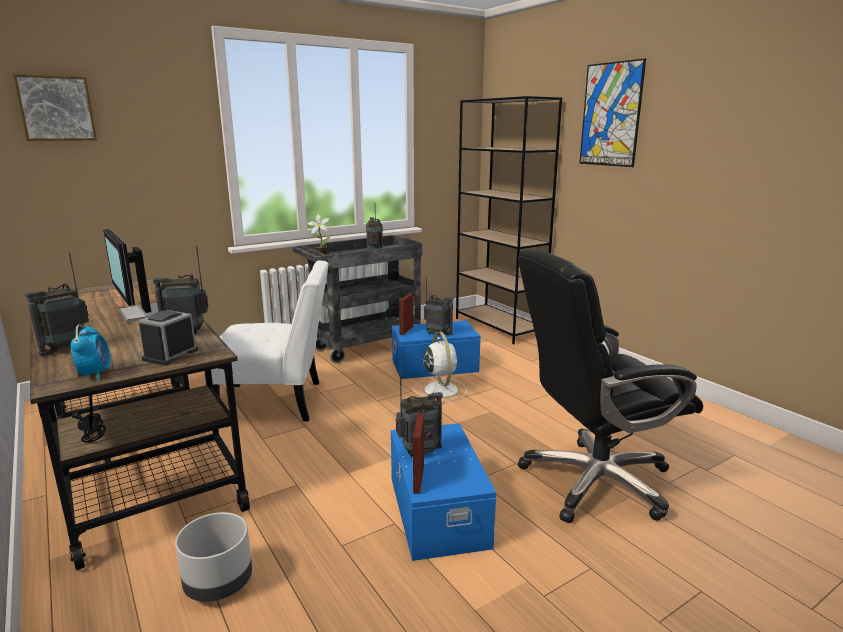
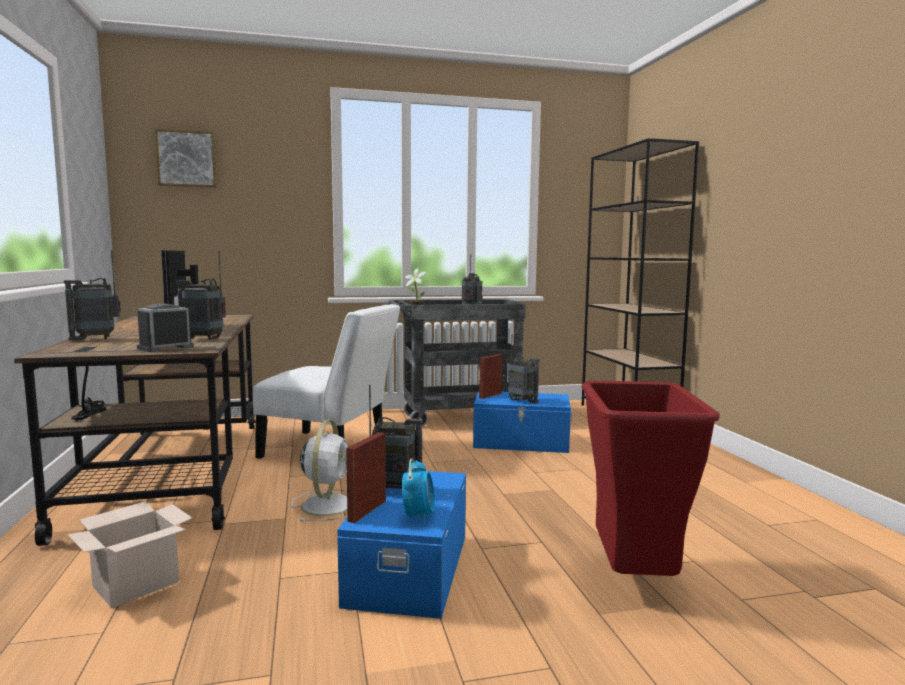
camera: 20 degrees right, 10 degrees down
alarm clock [70,324,111,380] -> alarm clock moved to [402,458,435,525]
grey planter [175,512,252,602] -> cardboard box [68,502,192,608]
white fan [413,332,467,402] -> white fan moved to [291,419,347,522]
black office chair [518,249,703,523] -> red trash can [582,381,720,576]
picture [579,59,646,167] -> none

